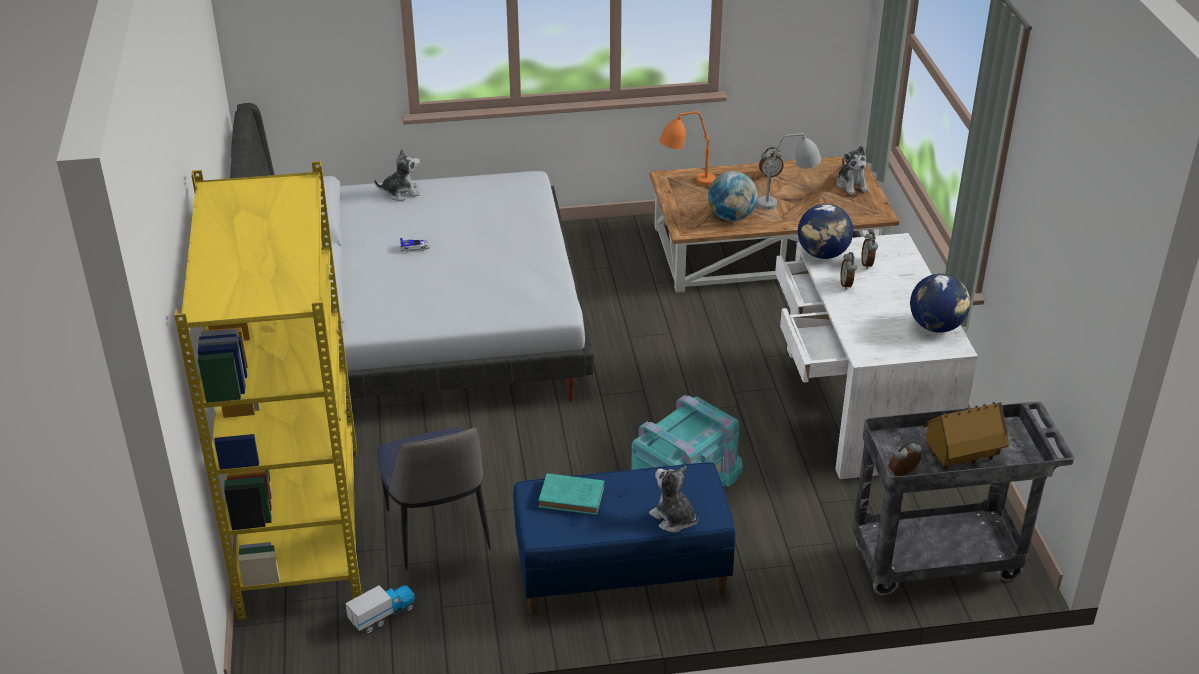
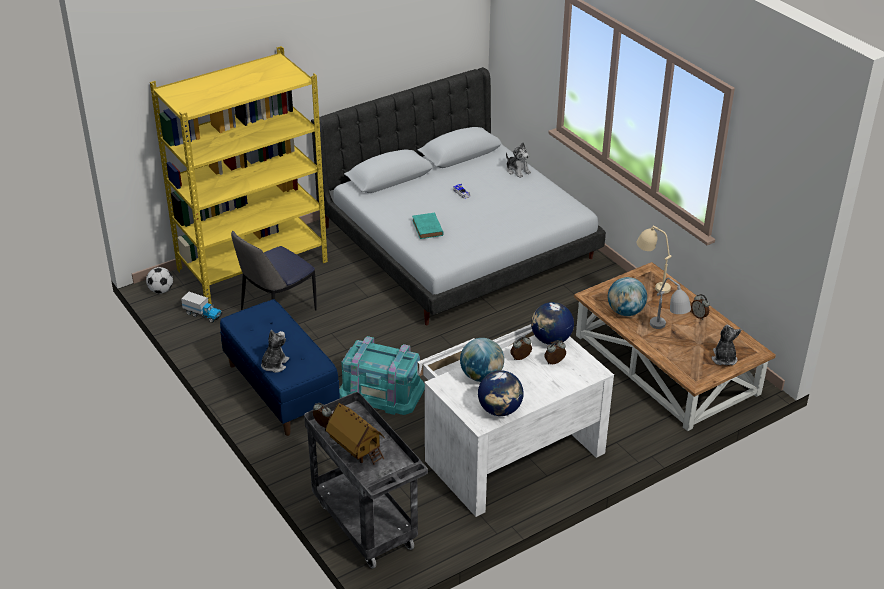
camera: 65 degrees right, 0 degrees up
turquoise book [538,473,605,515] -> turquoise book moved to [412,213,444,239]
orange table lamp [659,111,716,186] -> beige table lamp [637,226,671,294]
plush toy [837,146,869,195] -> plush toy turned 135 degrees clockwise [712,325,742,365]
none -> football [146,267,173,294]
none -> globe [460,338,504,382]

